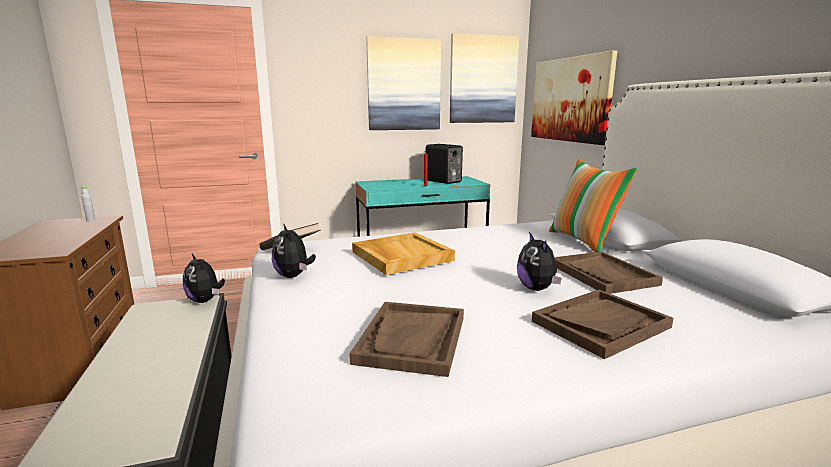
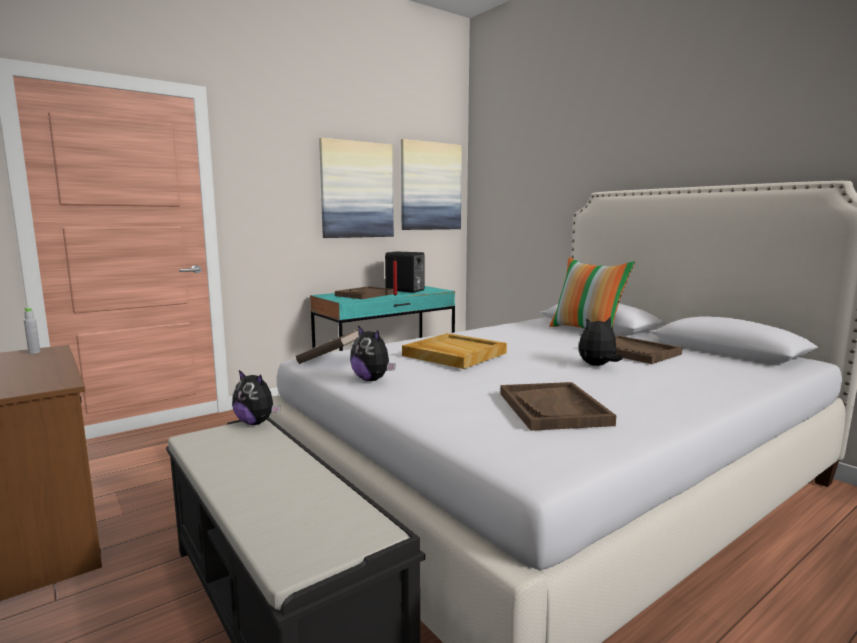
camera: 20 degrees left, 5 degrees down
plush toy [517,232,561,291] -> plush toy turned 105 degrees clockwise [579,316,623,366]
picture [531,50,617,145] -> none
brown tray [532,290,673,359] -> brown tray moved to [335,286,393,299]

